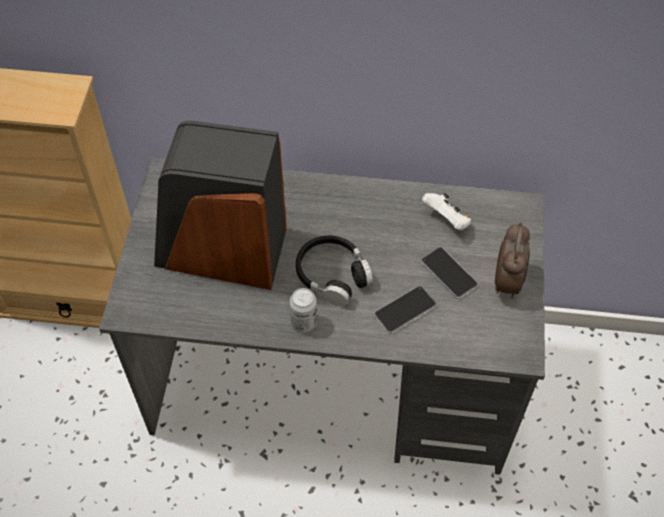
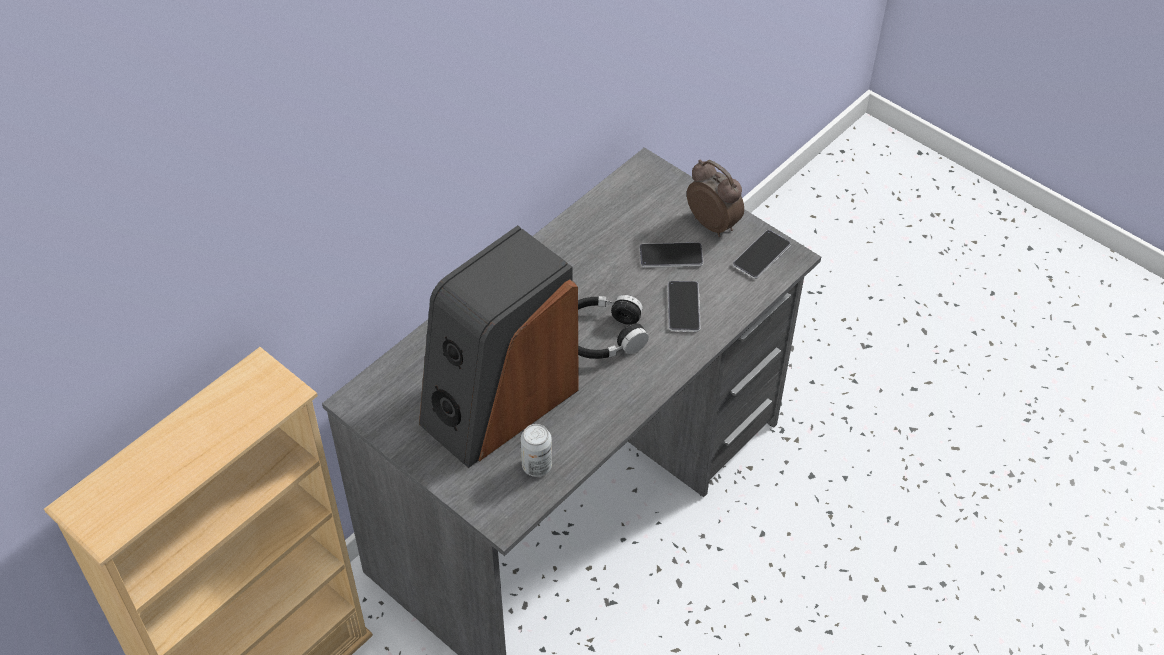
camera: 55 degrees left, 5 degrees down
can [290,288,317,332] -> can moved to [521,424,552,477]
white game controller [422,193,471,230] -> none
none -> phone [733,230,791,279]

